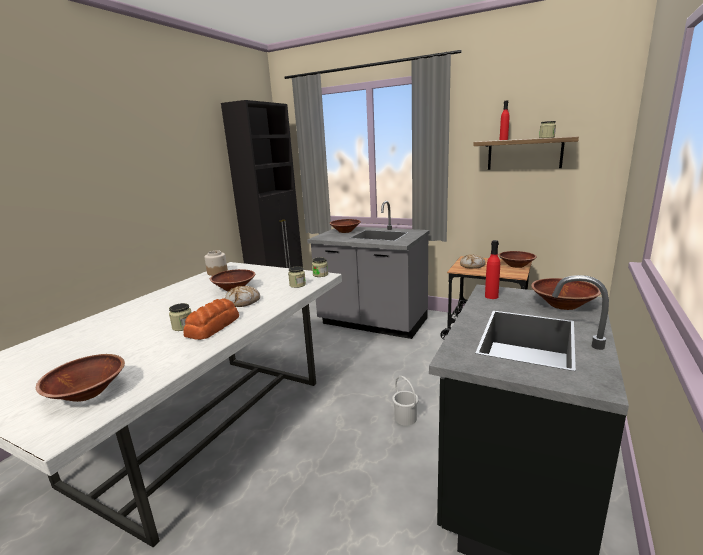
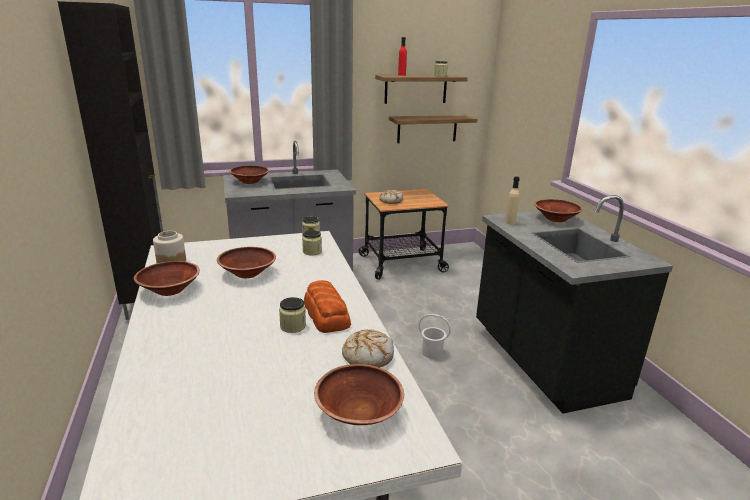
camera: 45 degrees left, 5 degrees up
bread [225,286,260,307] -> bread moved to [342,329,394,368]
red bottle [485,240,500,299] -> beige bottle [505,176,520,225]
brown bowl [499,251,537,268] -> brown bowl moved to [134,261,200,296]
none -> shelf [389,115,477,143]

